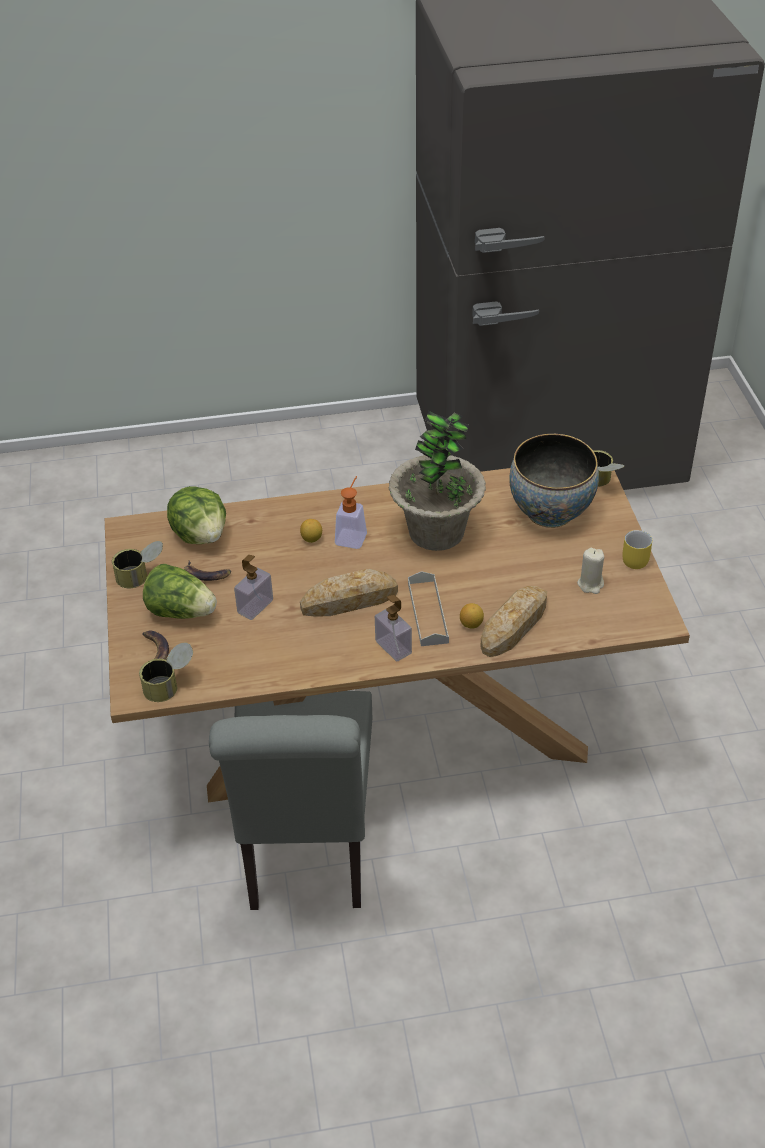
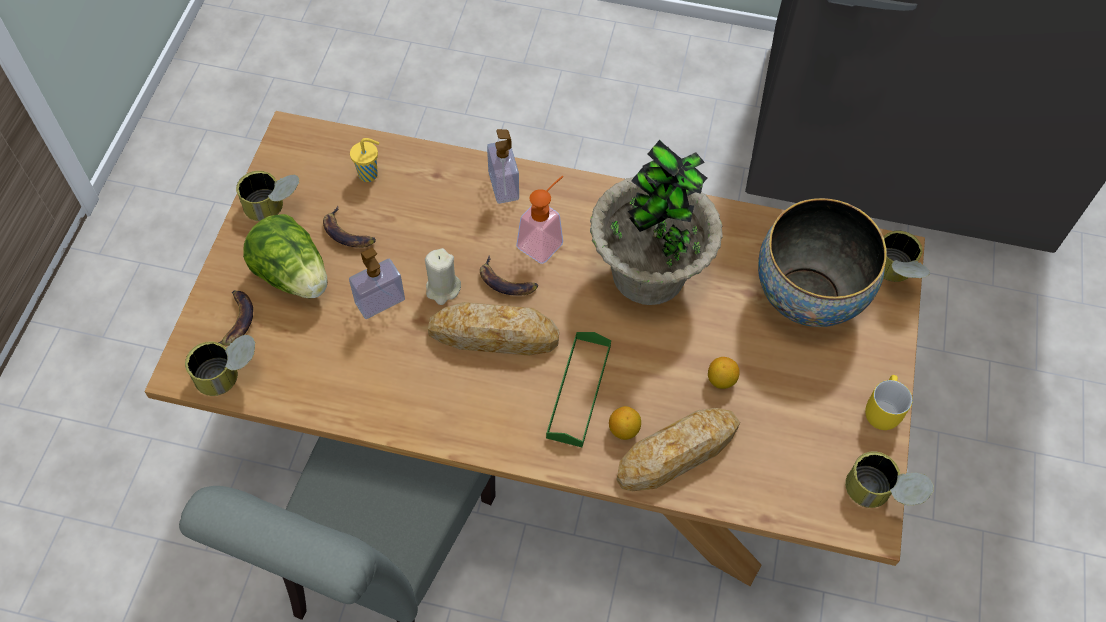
camera: 20 degrees right, 15 degrees up
lettuce [167,486,226,544] -> yellow cup [350,138,379,182]
lemon [300,519,322,543] -> lemon moved to [708,357,740,389]
soap dispenser [375,595,412,661] -> soap dispenser moved to [487,129,519,204]
grey tray [408,571,449,646] -> green tray [546,332,611,447]
beige candle [577,548,604,594] -> beige candle moved to [425,248,461,305]
none -> banana [480,256,538,296]
none -> can [845,451,934,508]

